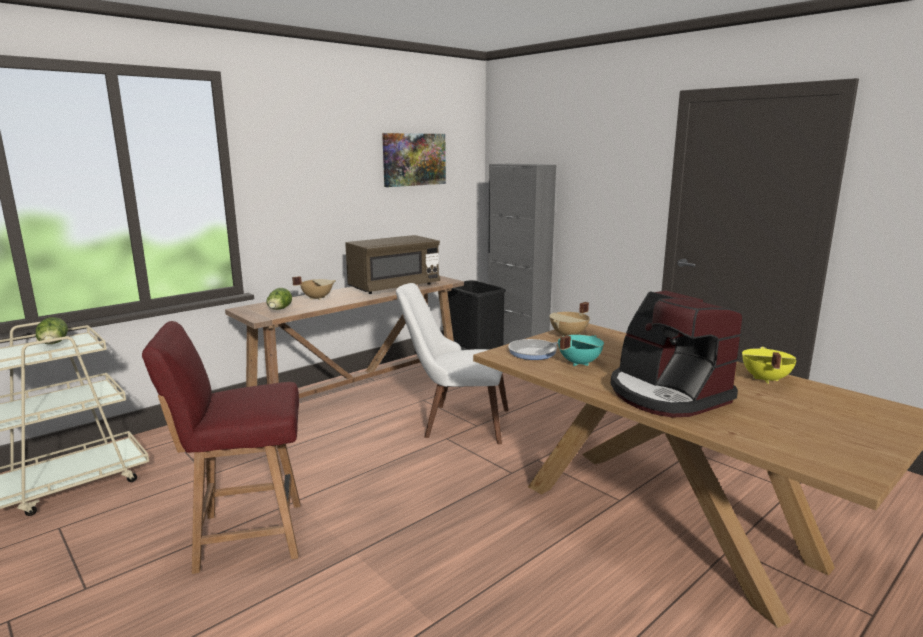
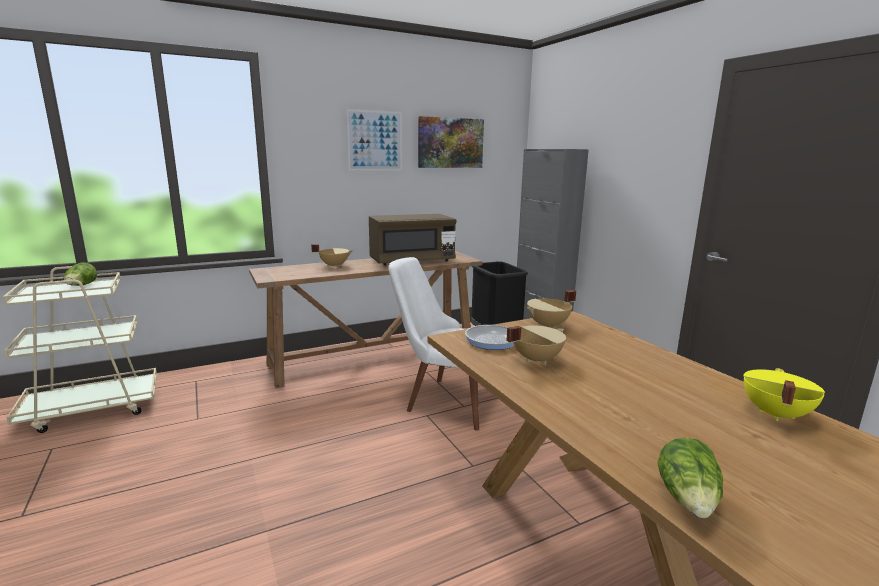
camera: 15 degrees right, 0 degrees up
red chair [142,321,301,574] -> none
lettuce [266,288,292,310] -> lettuce moved to [658,437,723,518]
turquoise cooking pot [558,335,604,366] -> beige cooking pot [507,325,566,364]
coffee machine [611,291,742,418] -> none
none -> picture [346,109,402,171]

